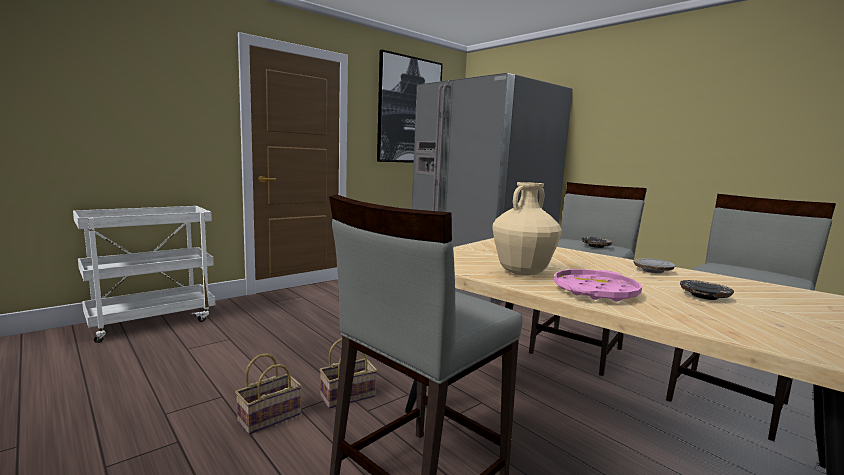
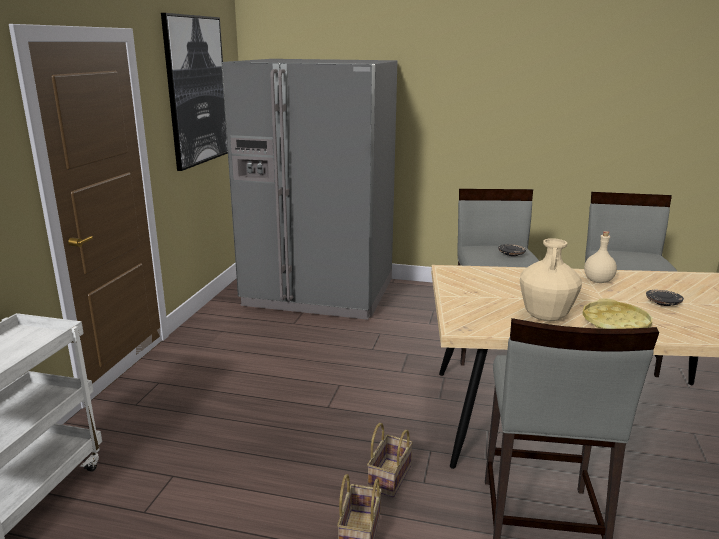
camera: 35 degrees left, 10 degrees up
pink tray [554,269,642,301] -> yellow tray [582,299,652,329]
grey plate [633,258,676,273] -> beige bottle [584,231,617,283]

